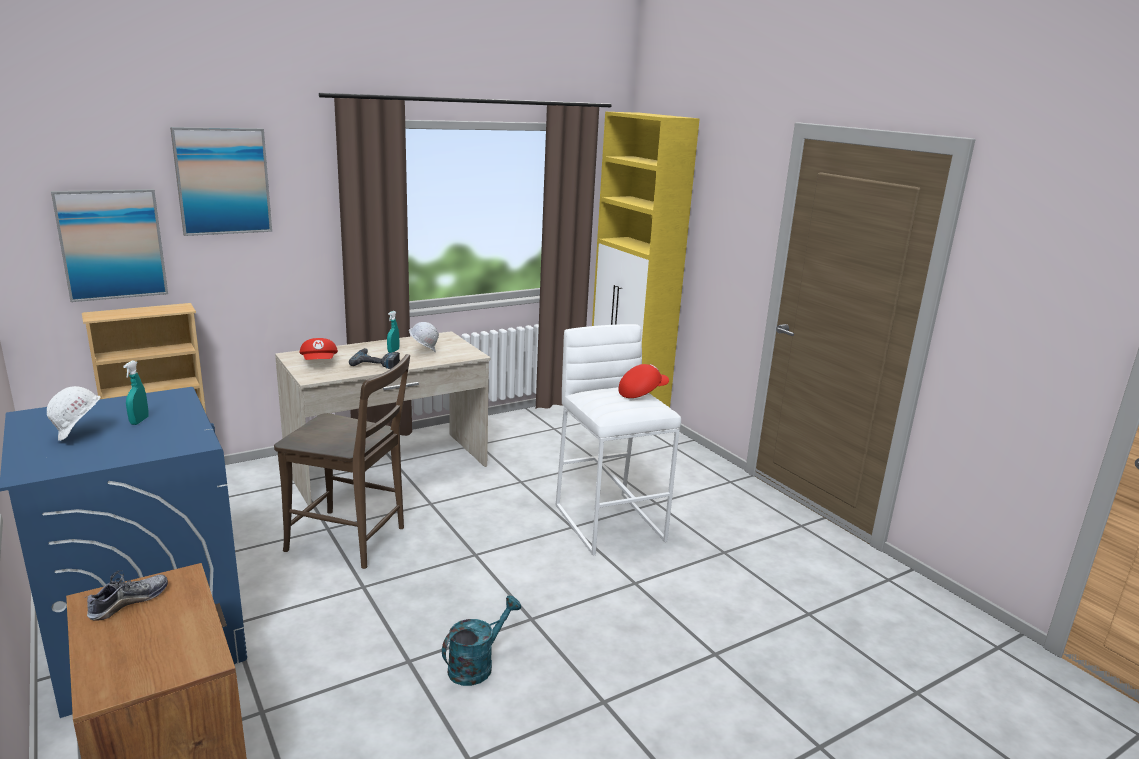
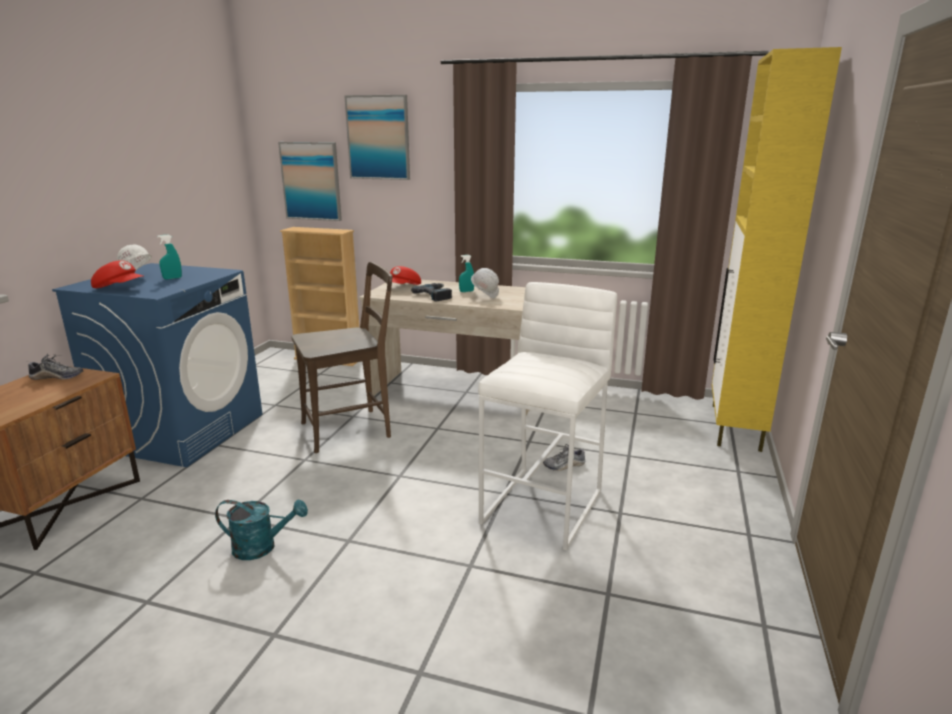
camera: 50 degrees right, 0 degrees up
brown chair [274,354,410,569] -> brown chair turned 90 degrees counterclockwise [291,262,393,453]
red cap [619,364,669,398] -> red cap moved to [91,260,144,288]
none -> shoe [543,444,585,471]

